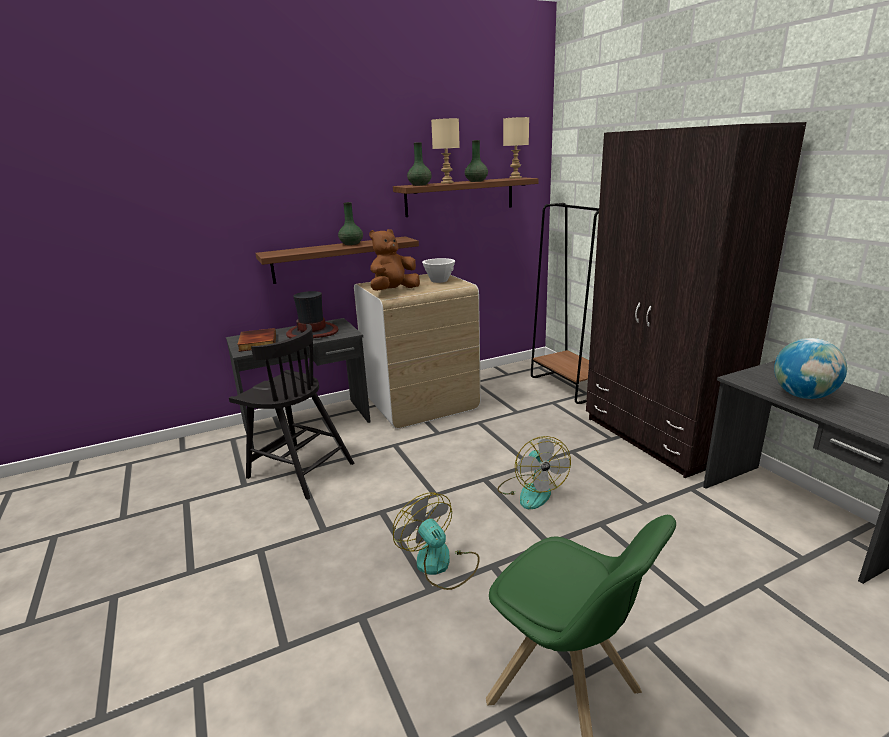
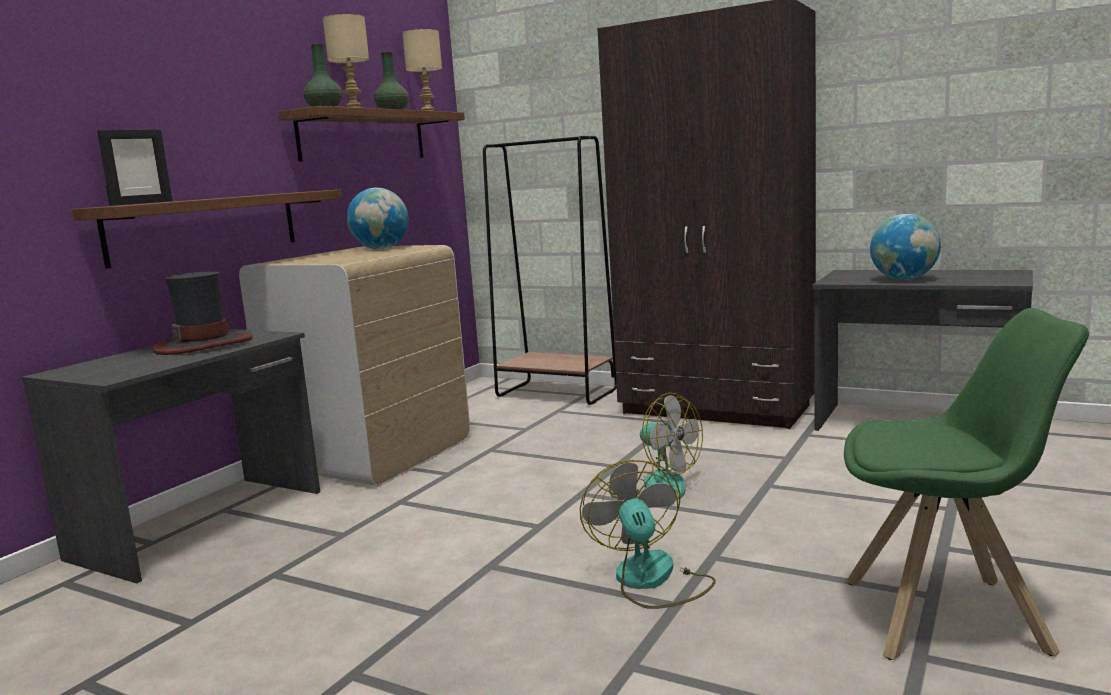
camera: 35 degrees left, 10 degrees down
black chair [229,324,354,499] -> none
book [237,328,276,352] -> none
green vase [338,202,363,245] -> none
brown plush toy [369,229,420,291] -> none
fan [393,492,480,590] -> fan turned 60 degrees clockwise [580,460,716,609]
white bowl [422,258,455,283] -> globe [347,188,409,249]
none -> picture frame [97,130,172,206]

